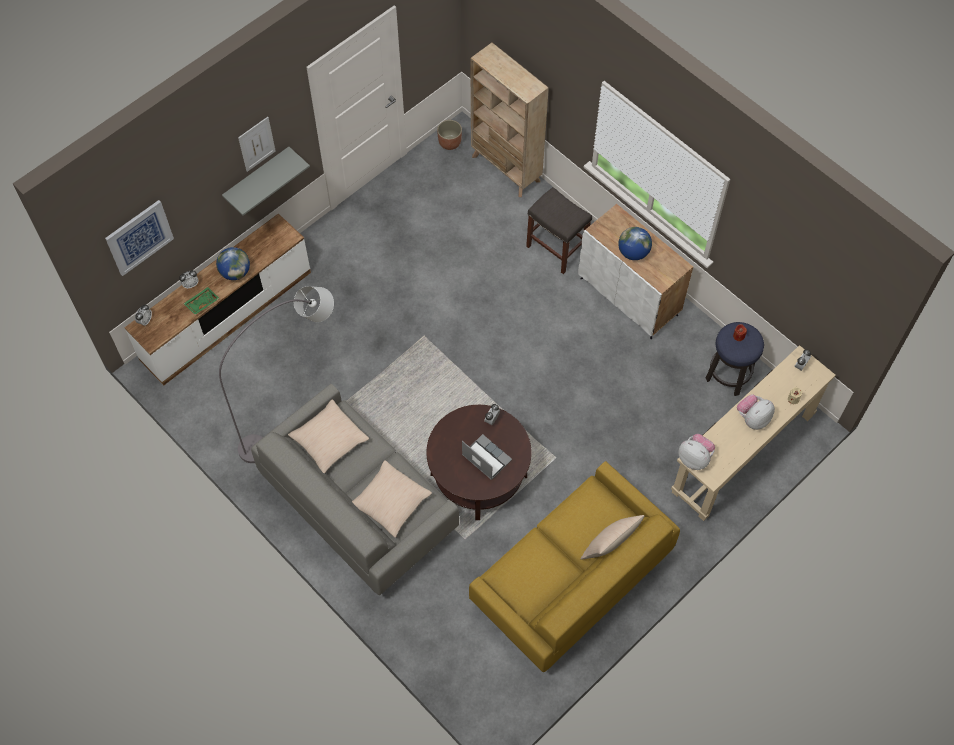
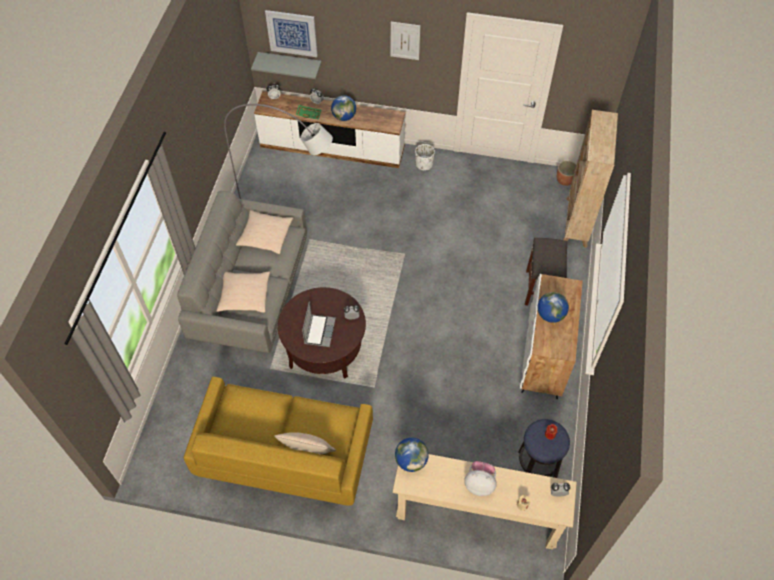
camera: 55 degrees right, 5 degrees down
grey shelf [222,147,310,216] -> grey shelf moved to [251,52,321,79]
plush toy [679,434,715,470] -> globe [395,438,429,472]
none -> white planter [415,144,435,170]

